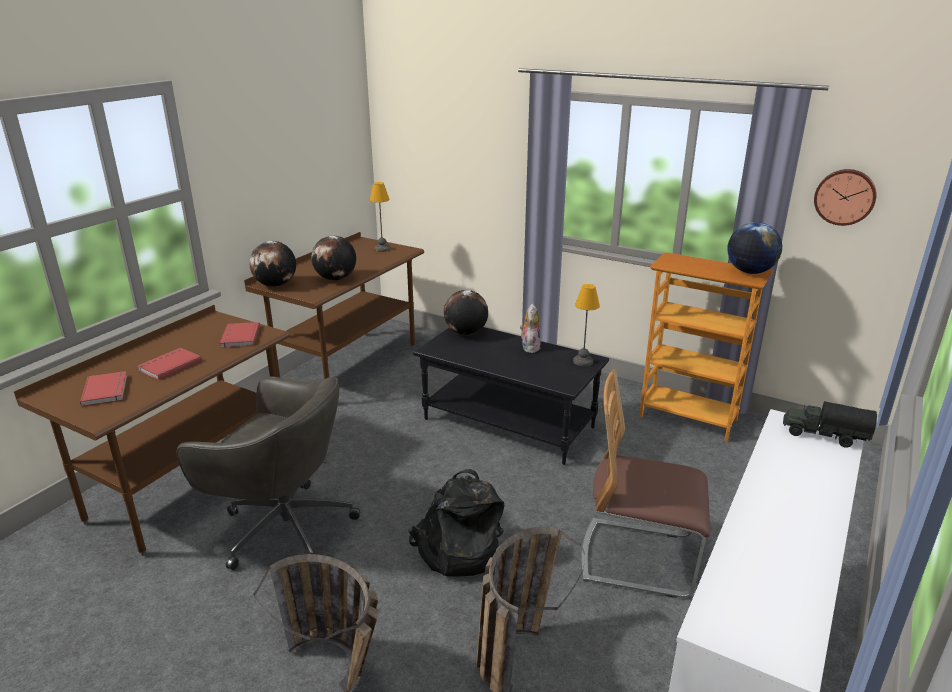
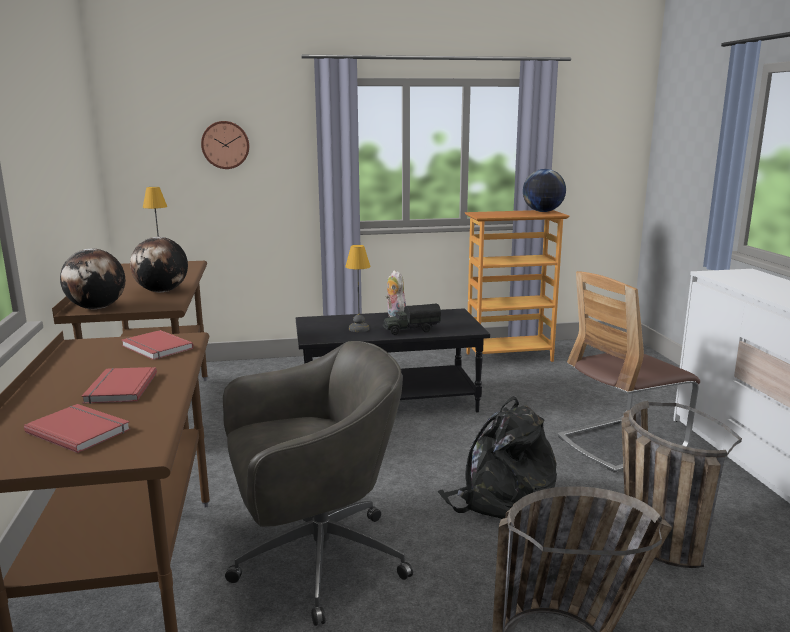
camera: 40 degrees left, 10 degrees down
globe [444,290,488,335] -> none
table lamp [573,284,600,367] -> table lamp moved to [345,245,371,332]
toy truck [783,401,877,448] -> toy truck moved to [383,303,441,335]
wall clock [814,169,877,226] -> wall clock moved to [201,121,249,169]

